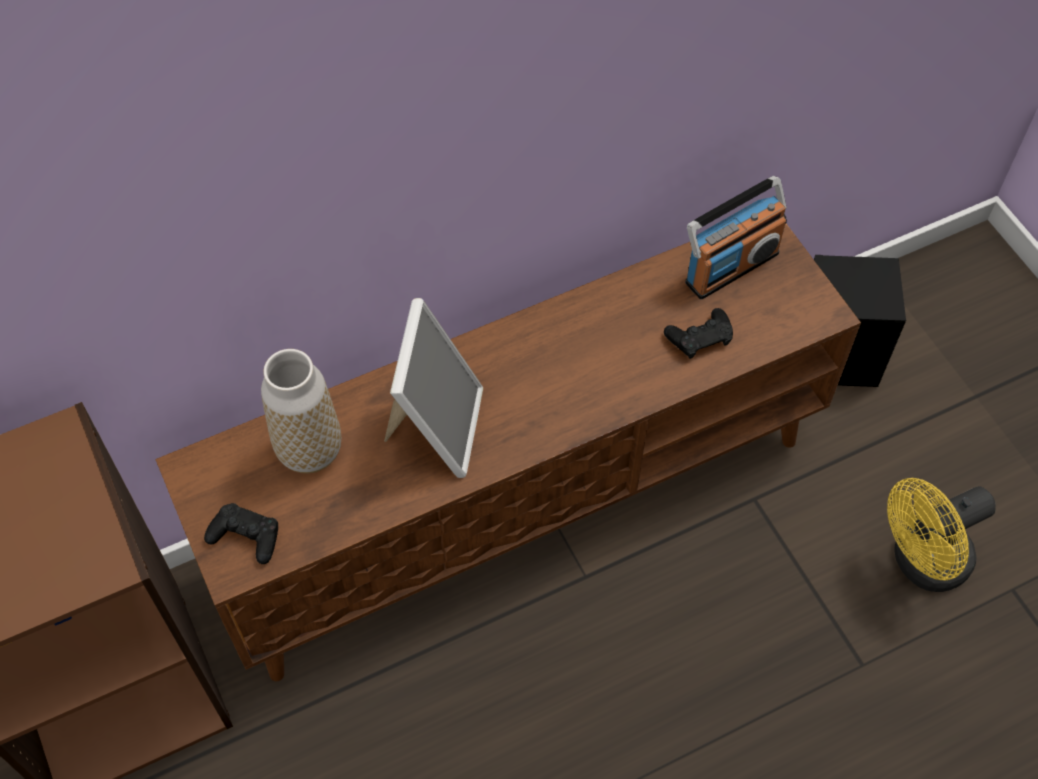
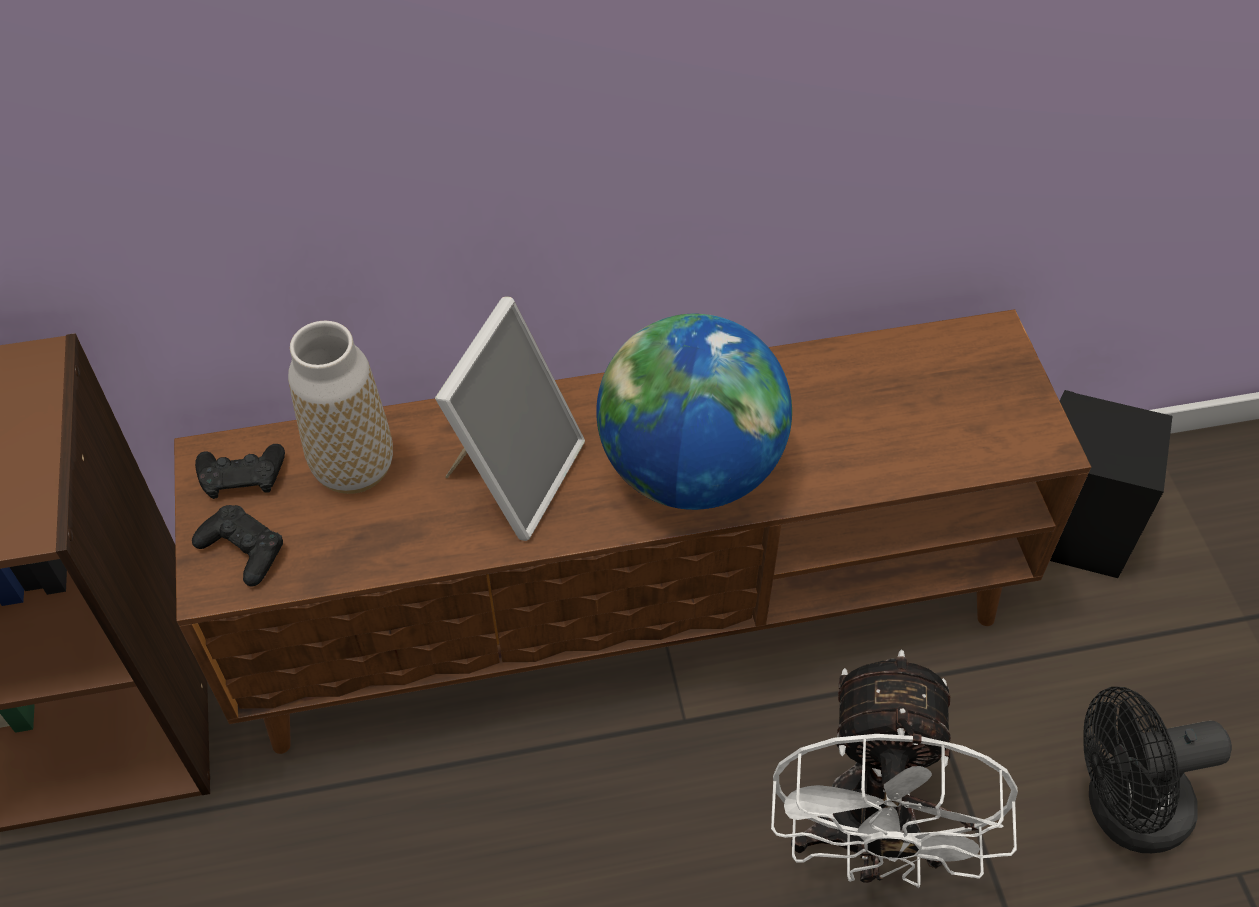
camera: 15 degrees right, 5 degrees down
black game controller [664,308,733,359] -> black game controller moved to [195,444,285,499]
radio [685,176,787,299] -> none
yellow fan [887,478,996,592] -> black fan [1084,687,1232,853]
none -> globe [596,314,792,510]
none -> white fan [771,649,1018,888]

